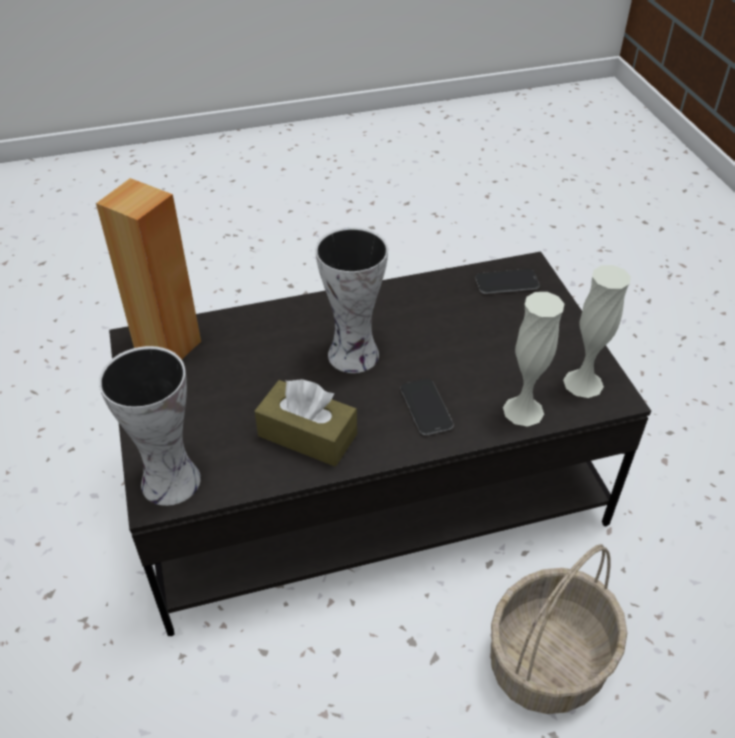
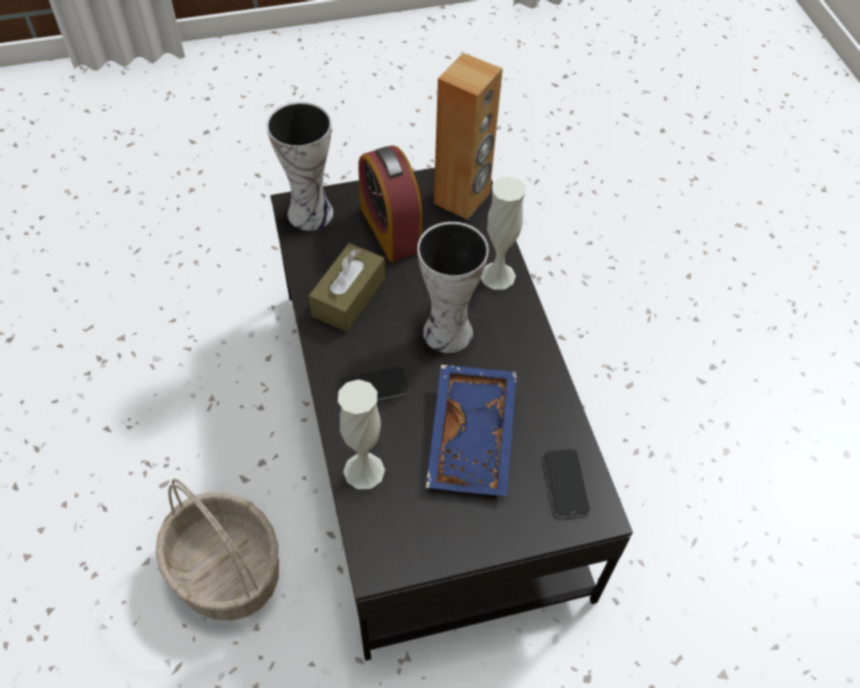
camera: 90 degrees right, 10 degrees up
white vase [563,265,631,398] -> white vase moved to [481,176,526,290]
none -> alarm clock [358,145,422,262]
none -> blue tray [426,365,517,496]

